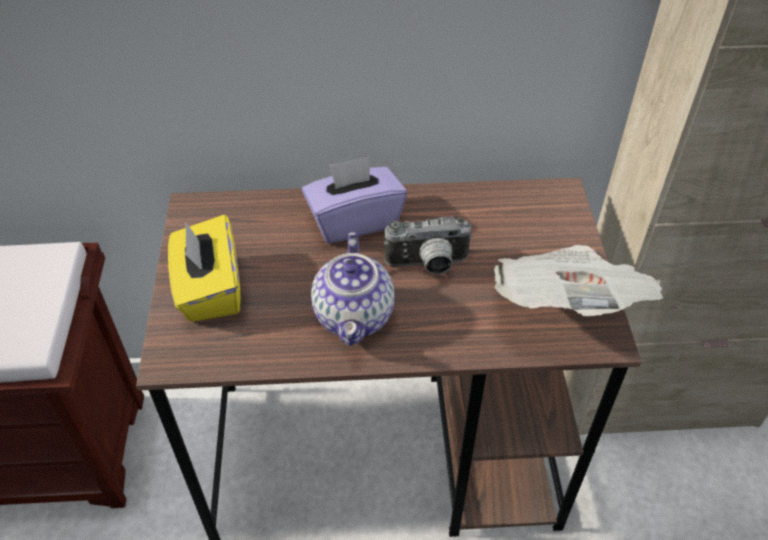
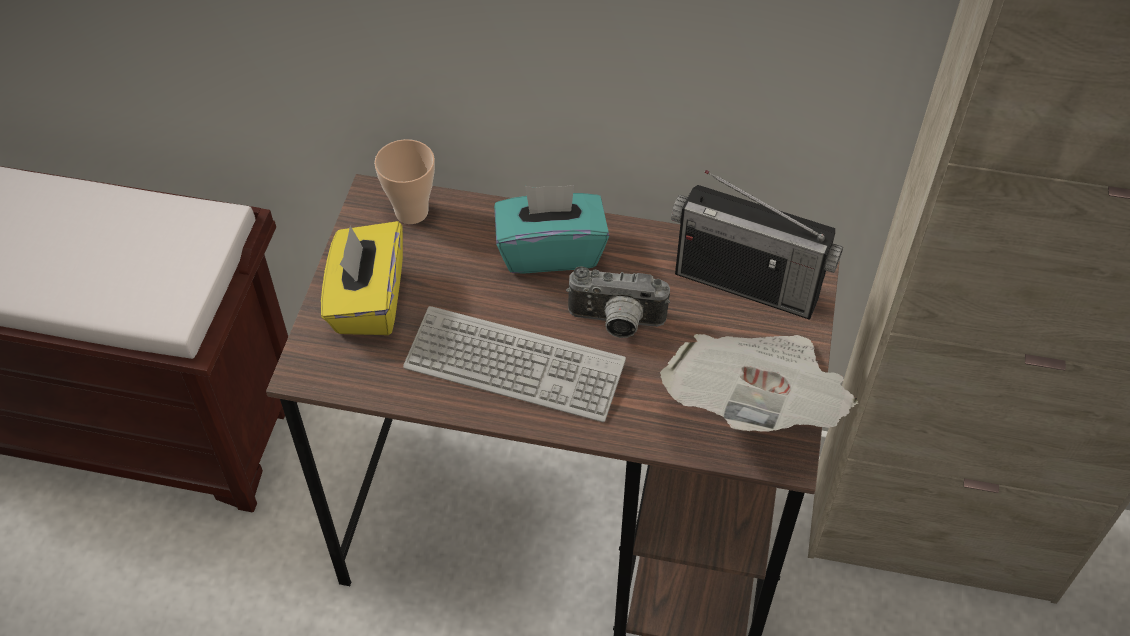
camera: 15 degrees right, 5 degrees up
purple tissue box [302,156,407,243] -> turquoise tissue box [494,185,609,273]
teapot [311,232,395,346] -> keyboard [403,306,626,422]
none -> cup [374,139,435,224]
none -> radio [671,170,843,320]

